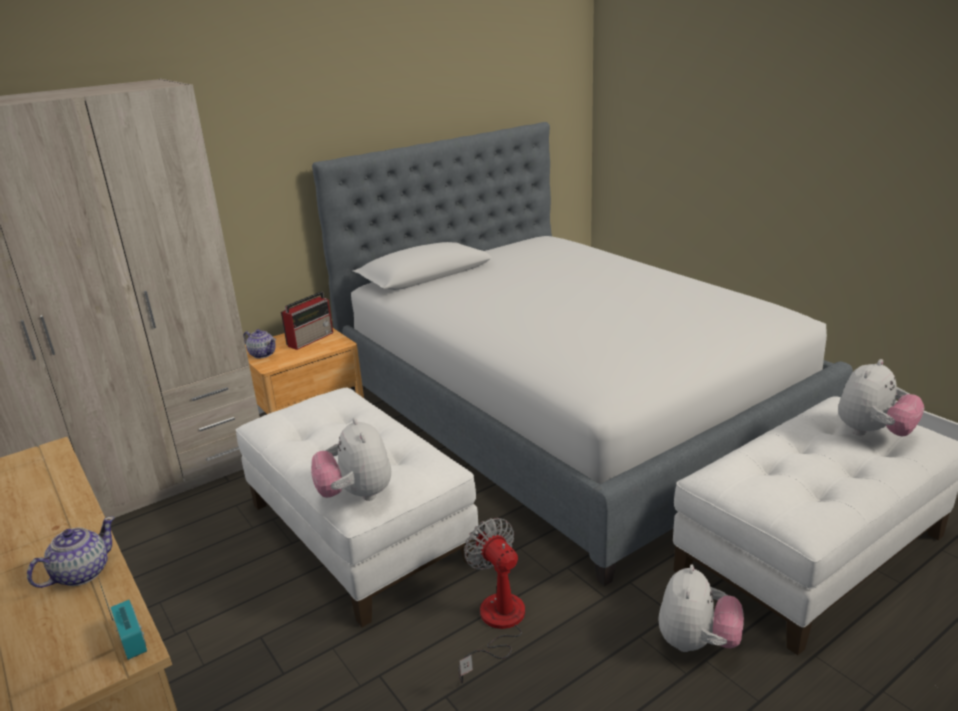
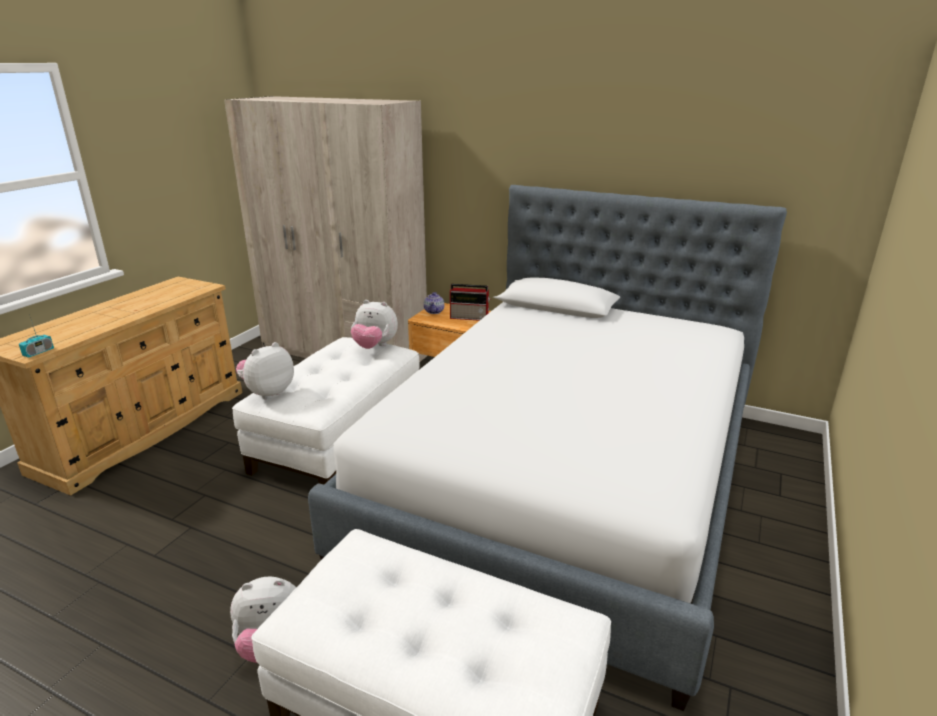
camera: 60 degrees right, 0 degrees up
teapot [27,516,115,588] -> none
fan [458,518,525,684] -> none
plush toy [838,359,924,436] -> plush toy moved to [351,300,398,349]

